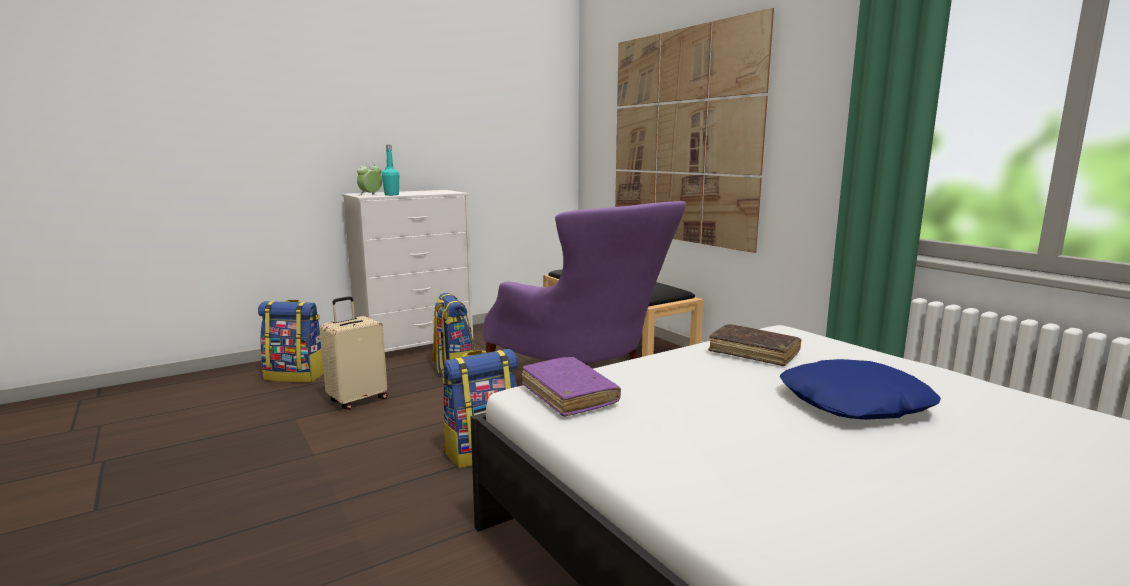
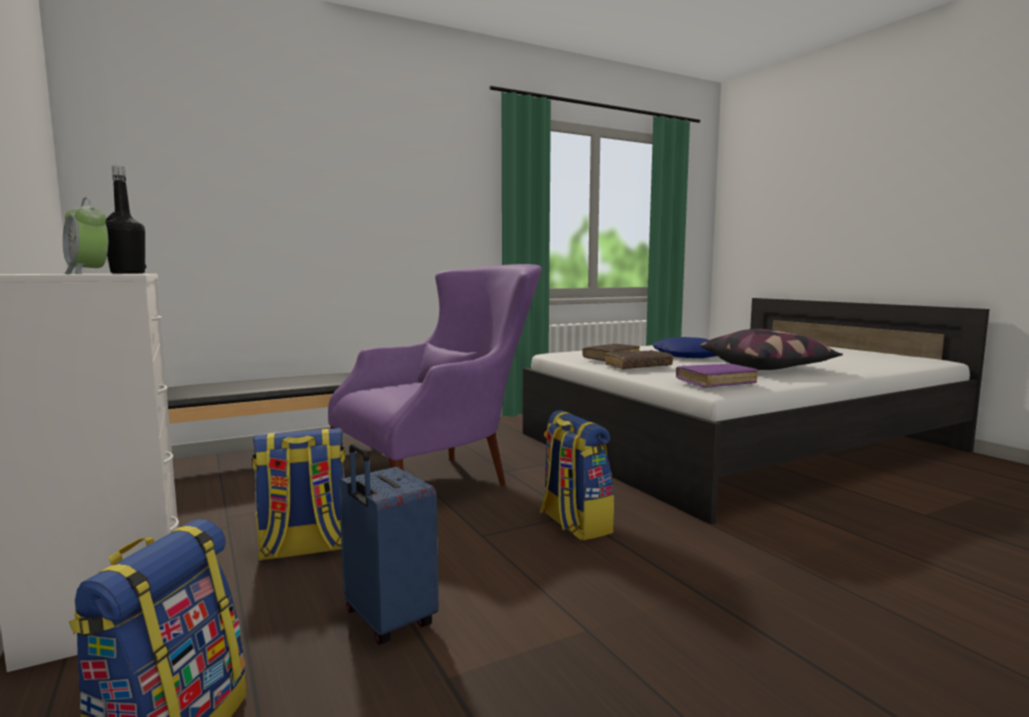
camera: 85 degrees left, 5 degrees down
beige suitcase [319,296,388,410] -> blue suitcase [339,443,439,644]
turquoise bottle [382,145,399,196] -> black bottle [106,166,146,274]
picture [615,8,774,253] -> none
none -> brown book [605,350,673,369]
none -> pillow [700,329,843,370]

